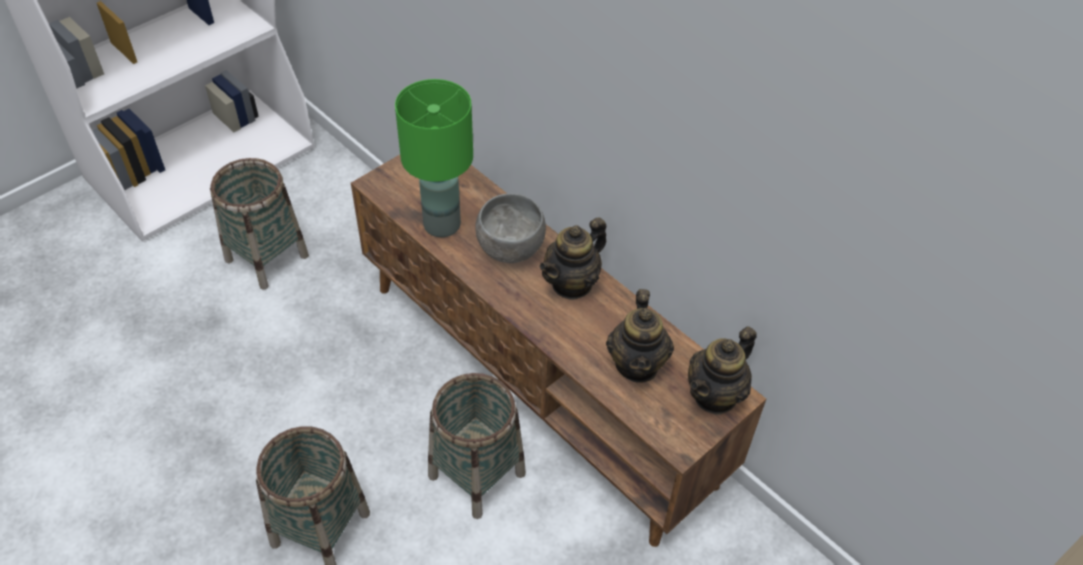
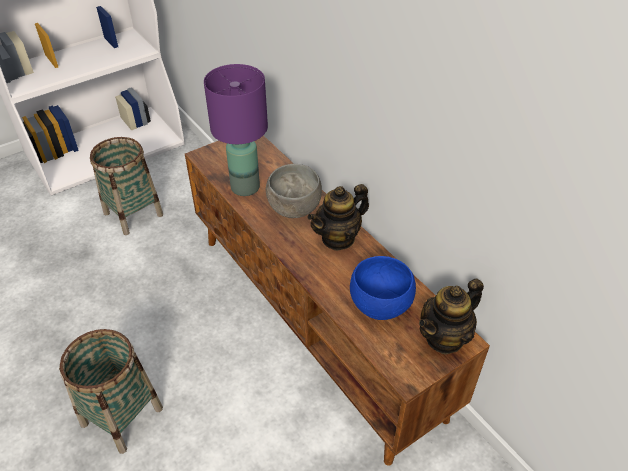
camera: 10 degrees right, 5 degrees down
green table lamp [395,79,473,237] -> purple table lamp [204,64,268,196]
basket [428,373,526,519] -> none
teapot [606,289,674,383] -> blue bowl [350,256,416,320]

